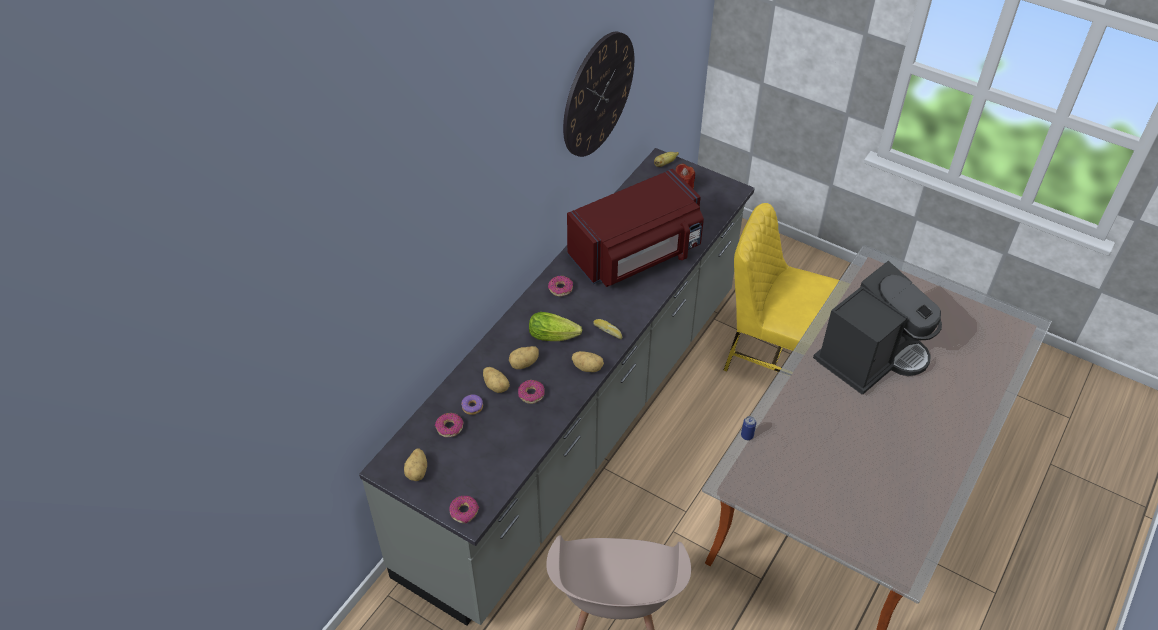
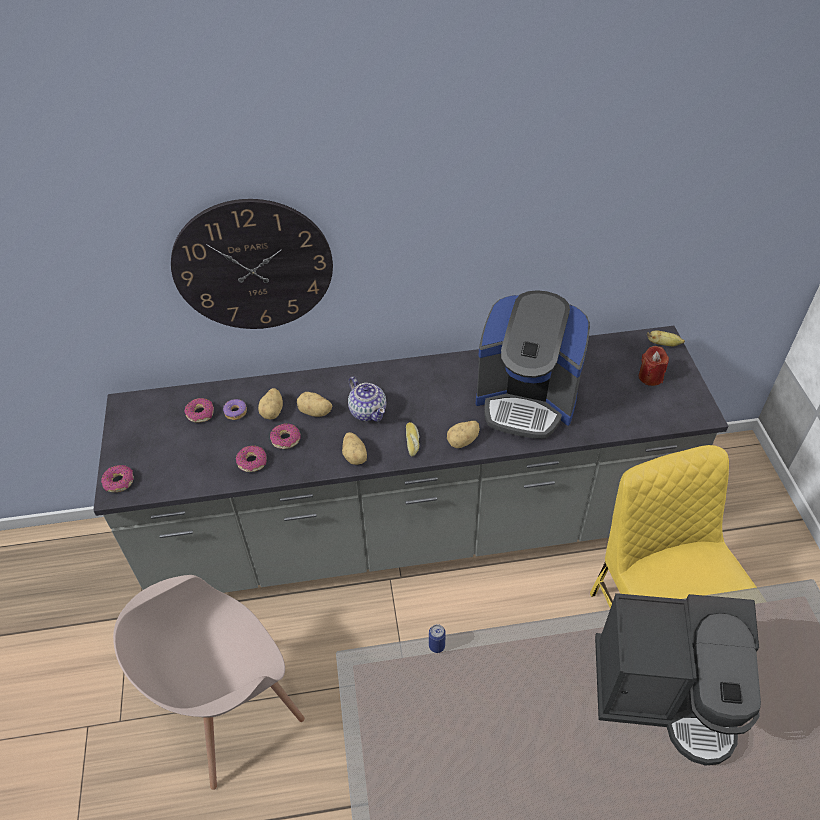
camera: 50 degrees right, 0 degrees up
potato [404,449,427,481] -> potato moved to [447,421,480,448]
lettuce [529,312,582,341] -> teapot [348,377,386,422]
donut [548,276,573,296] -> donut moved to [236,446,267,472]
wall clock [563,31,634,157] -> wall clock moved to [171,199,333,329]
red microwave [567,169,704,287] -> coffee machine [476,290,590,439]

